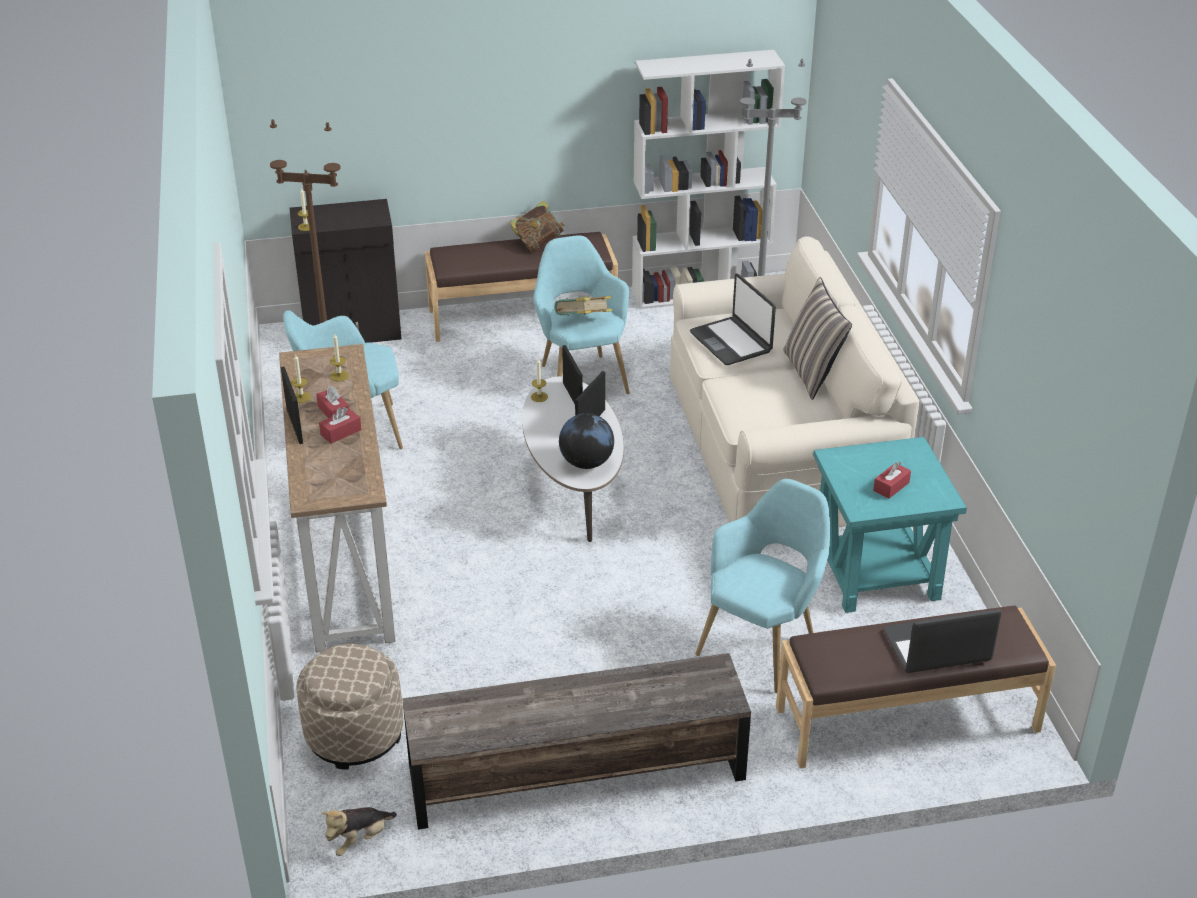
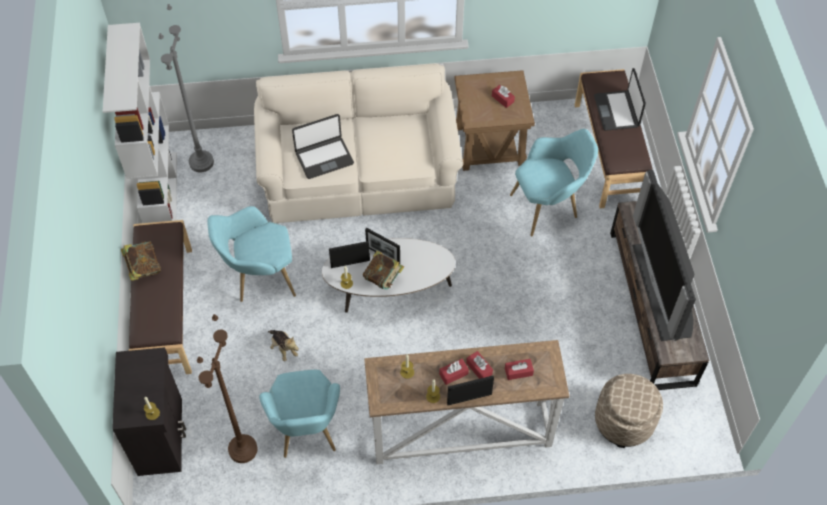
camera: 85 degrees left, 20 degrees up
plush toy [322,807,397,856] -> plush toy moved to [268,330,299,361]
book [554,296,612,316] -> book moved to [363,250,404,290]
globe [559,413,614,469] -> none
turquoise armchair [695,479,830,693] -> turquoise armchair turned 120 degrees clockwise [510,129,598,236]
pillow [783,277,852,400] -> none
turquoise side table [813,437,967,613] -> brown side table [454,70,535,171]
none -> red tissue box [505,359,534,380]
none -> television [632,169,696,341]

